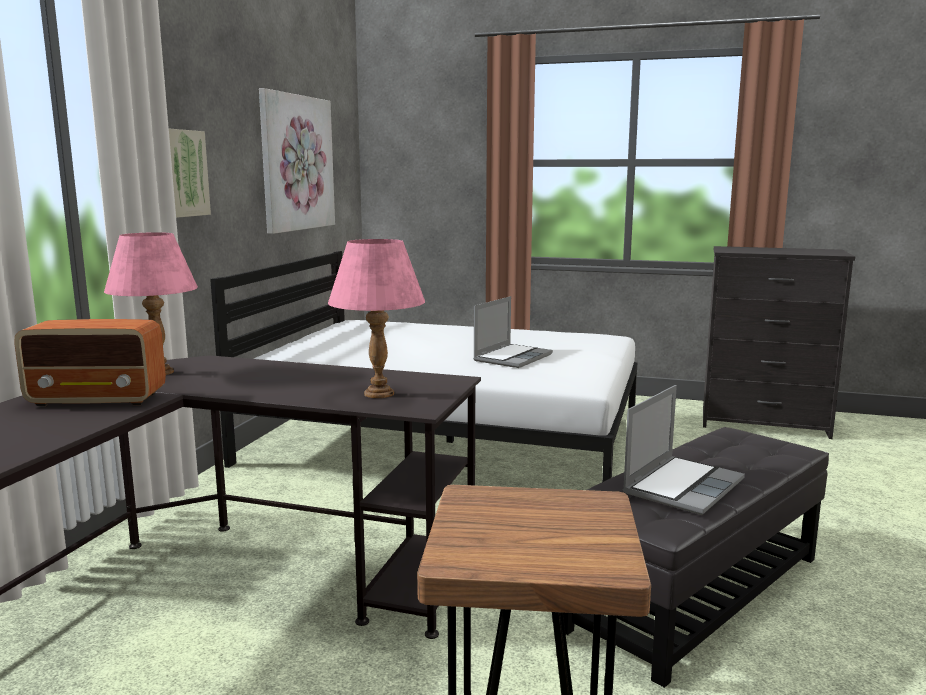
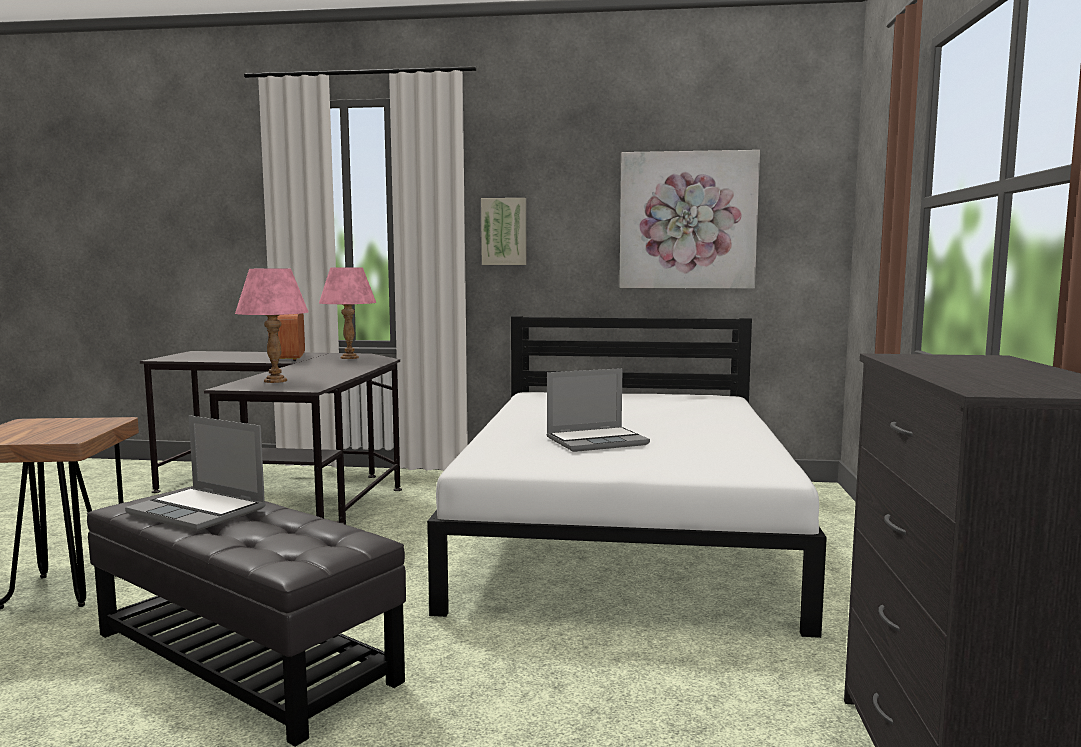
camera: 80 degrees right, 5 degrees down
laptop [473,296,553,368] -> laptop turned 45 degrees counterclockwise [546,368,650,452]

